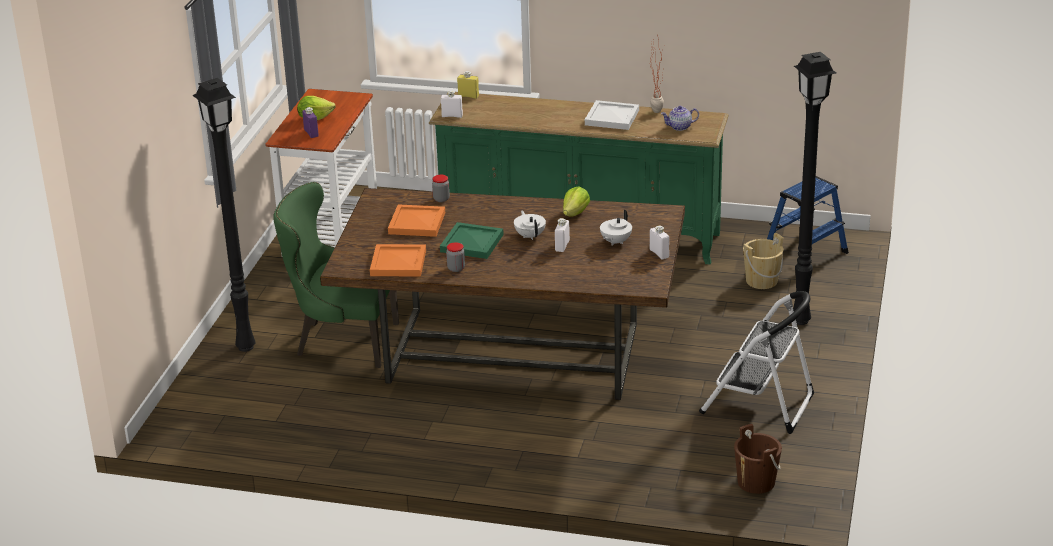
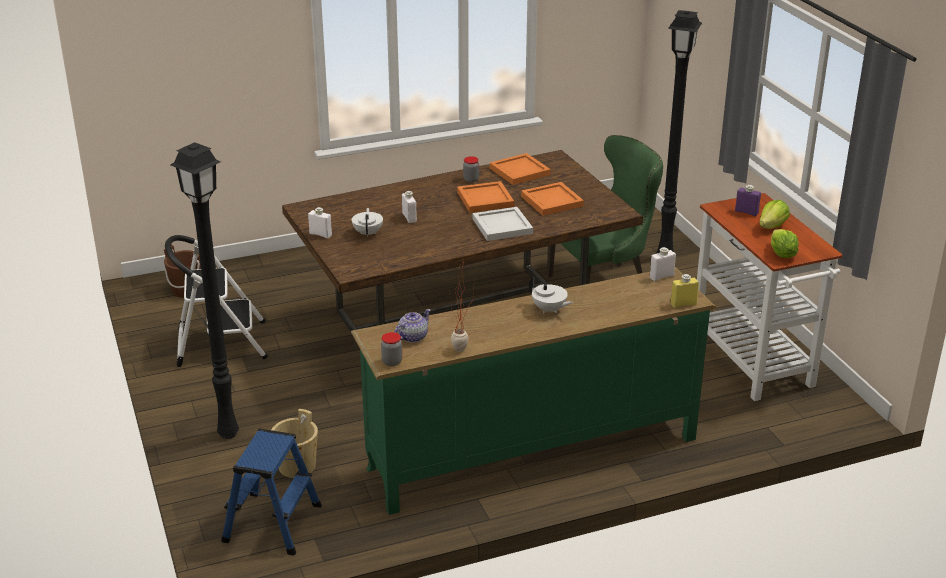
camera: 145 degrees right, 0 degrees up
jar [432,175,450,202] -> jar moved to [381,332,402,366]
green tray [440,222,504,259] -> orange tray [457,181,514,213]
white teapot [514,210,546,240] -> white teapot moved to [529,277,573,314]
lettuce [563,186,590,217] -> lettuce moved to [771,229,799,258]
white tray [585,100,639,130] -> white tray moved to [473,207,533,241]

